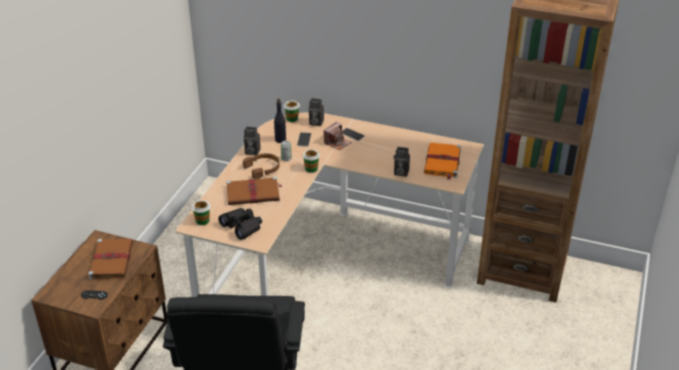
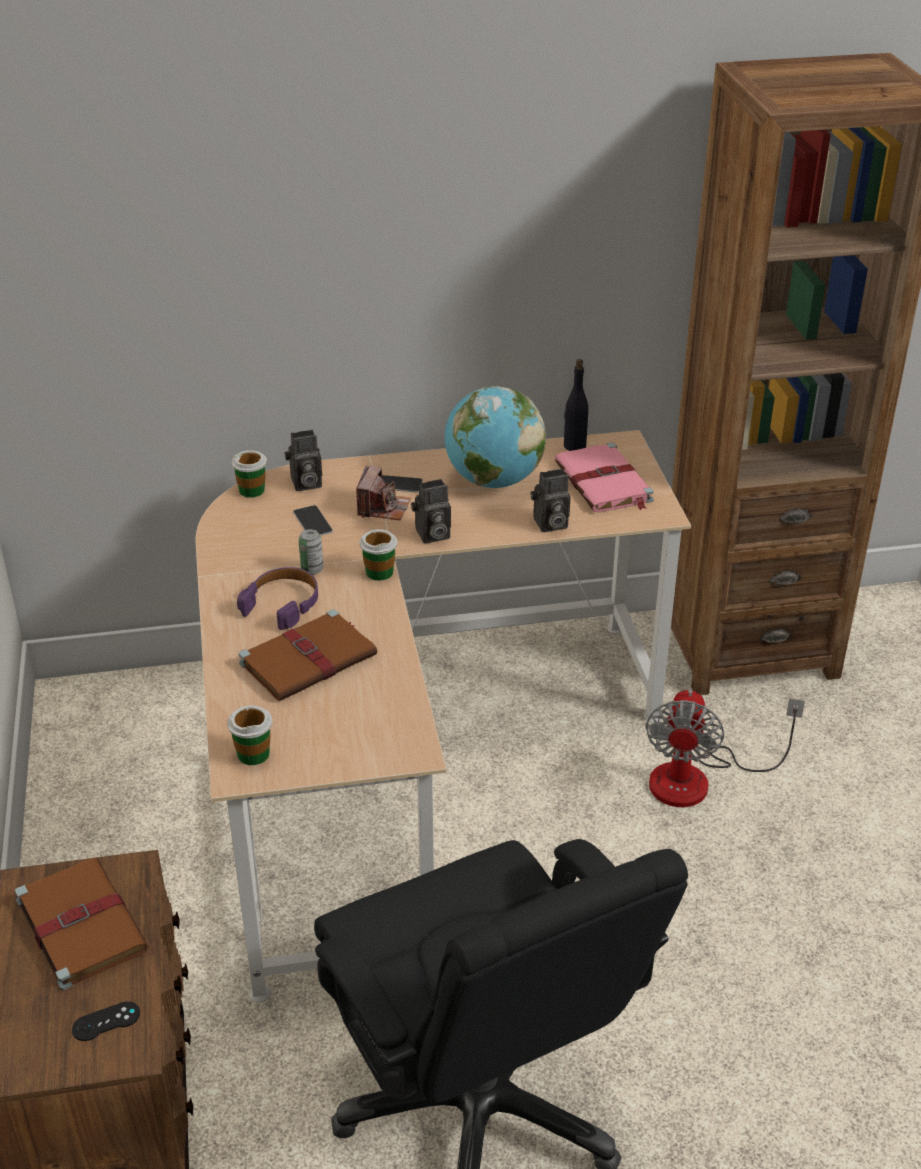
camera: 30 degrees left, 0 degrees up
black binoculars [218,208,262,240] -> none
brown headphones [243,153,280,179] -> purple headphones [237,567,318,630]
camera [244,127,261,155] -> camera moved to [411,479,451,543]
black bottle [274,98,286,143] -> black bottle moved to [564,359,588,451]
orange book [424,143,461,180] -> pink book [555,442,654,512]
none -> globe [445,386,546,488]
none -> fan [645,690,805,807]

